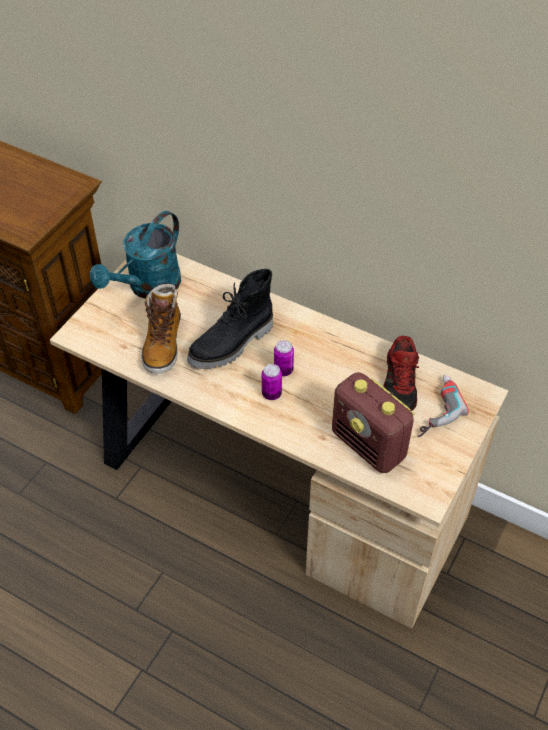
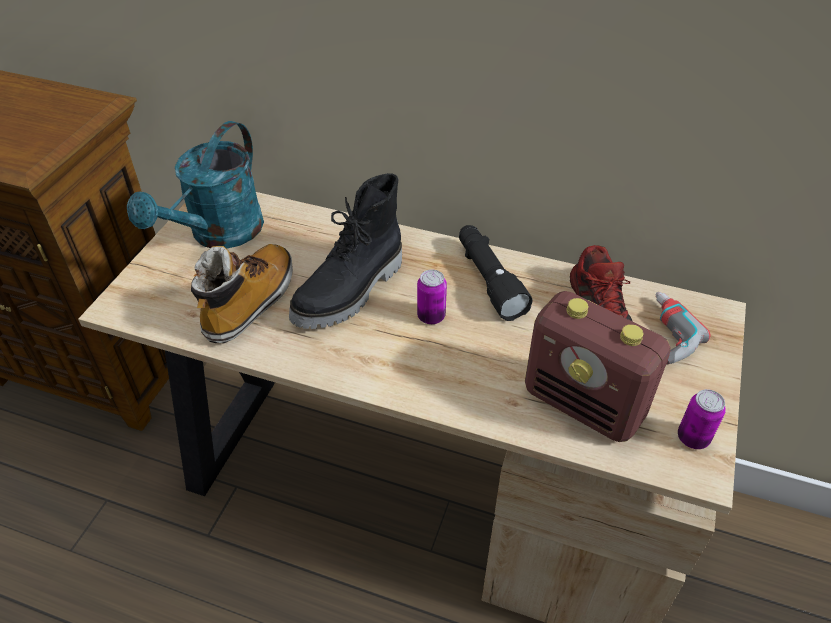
camera: 10 degrees left, 5 degrees down
boot [141,283,181,374] -> boot turned 150 degrees counterclockwise [191,244,293,344]
can [262,364,282,400] -> can moved to [678,389,726,449]
none -> black flashlight [459,225,532,321]

